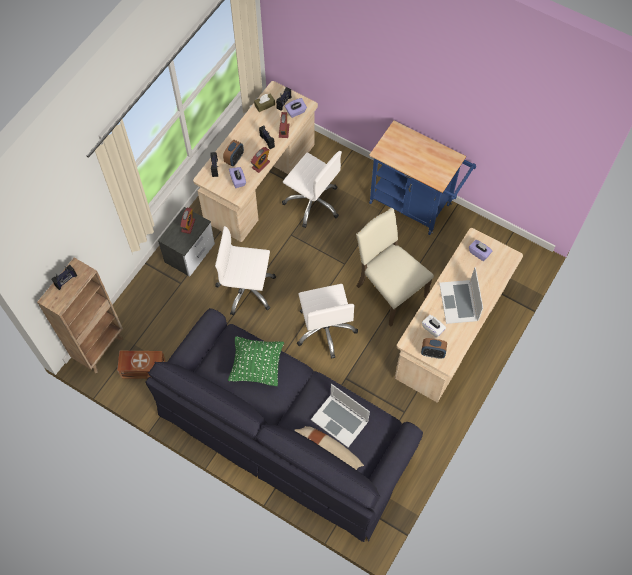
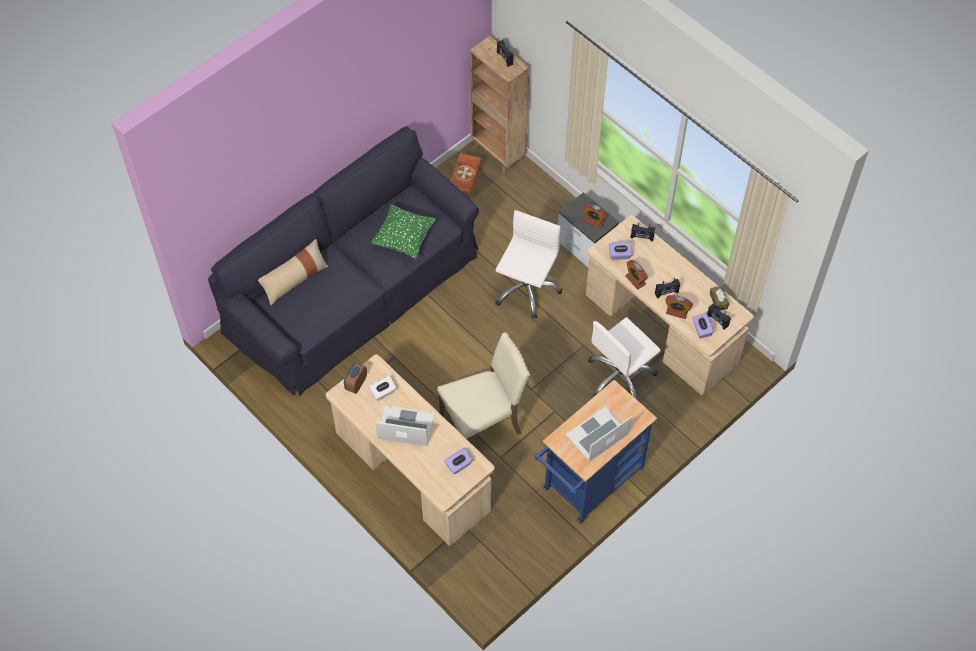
camera: 105 degrees right, 5 degrees down
alarm clock [223,140,244,166] -> none
white office chair [297,284,358,359] -> none
laptop [311,384,370,447] -> laptop moved to [566,406,632,462]

